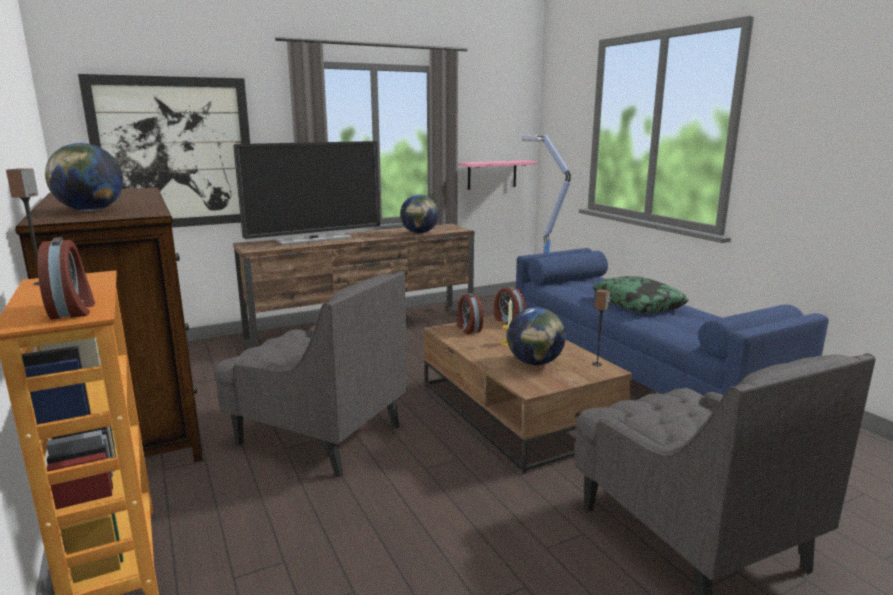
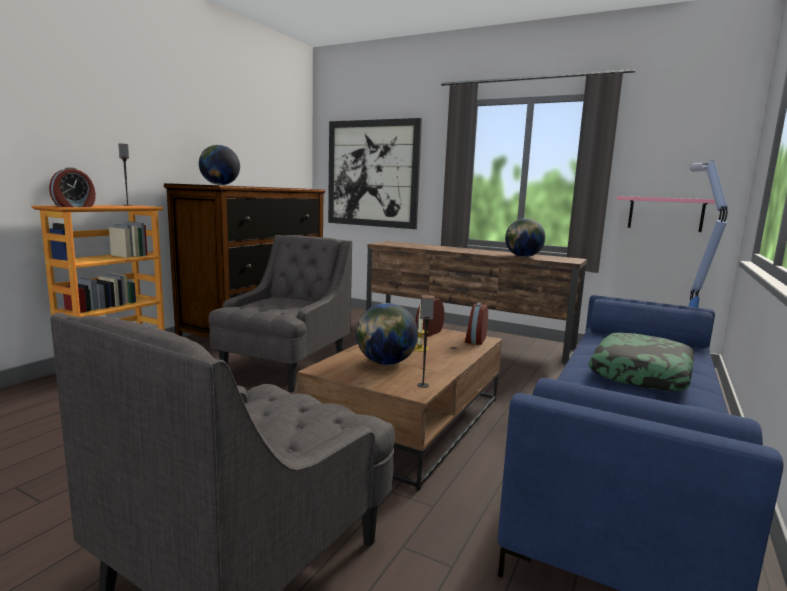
camera: 55 degrees right, 5 degrees down
grey armchair [214,271,407,477] -> grey armchair turned 150 degrees counterclockwise [208,235,352,392]
television [233,141,380,245] -> none

